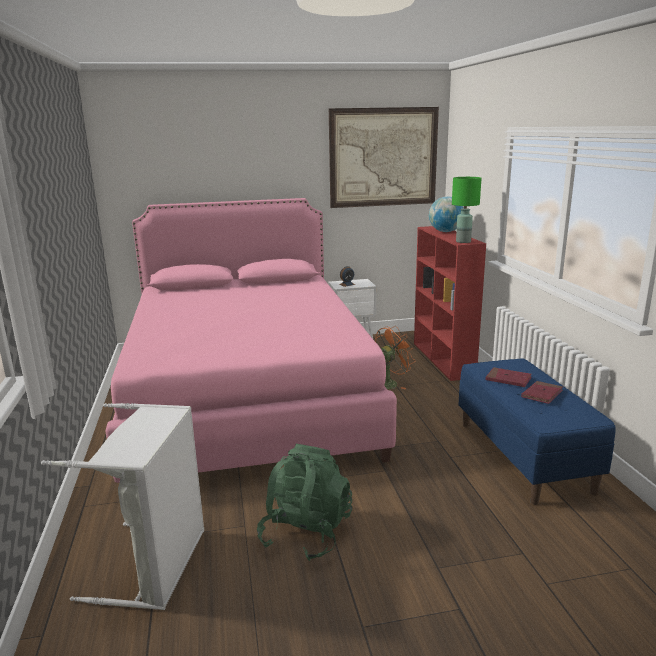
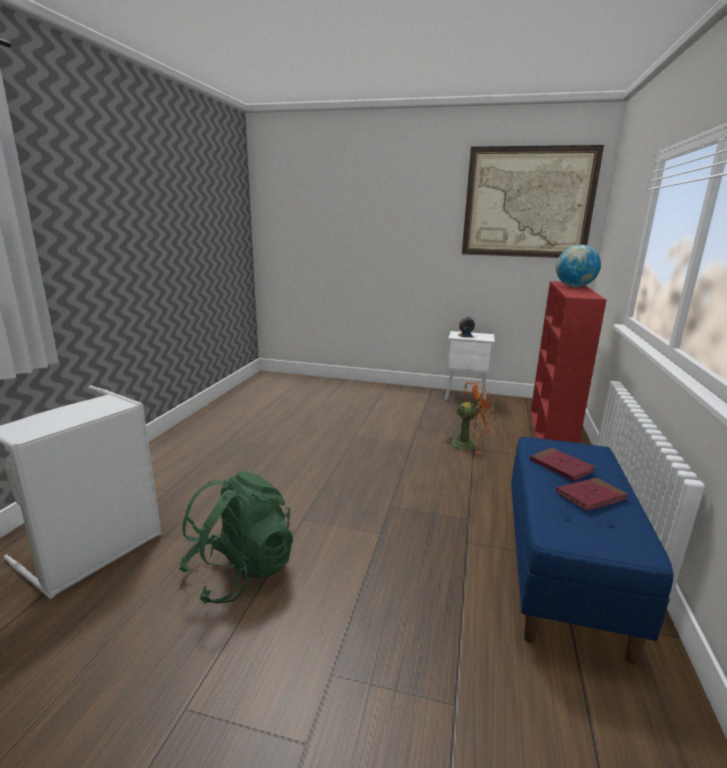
camera: 25 degrees right, 0 degrees up
pink bed [105,198,397,483] -> none
green table lamp [452,177,481,243] -> none

